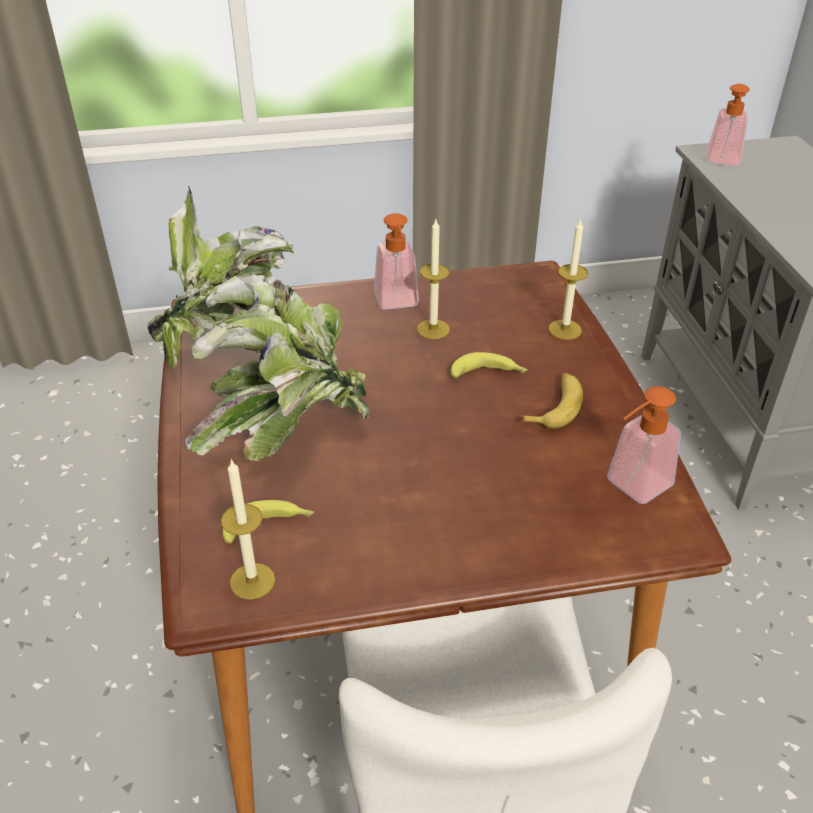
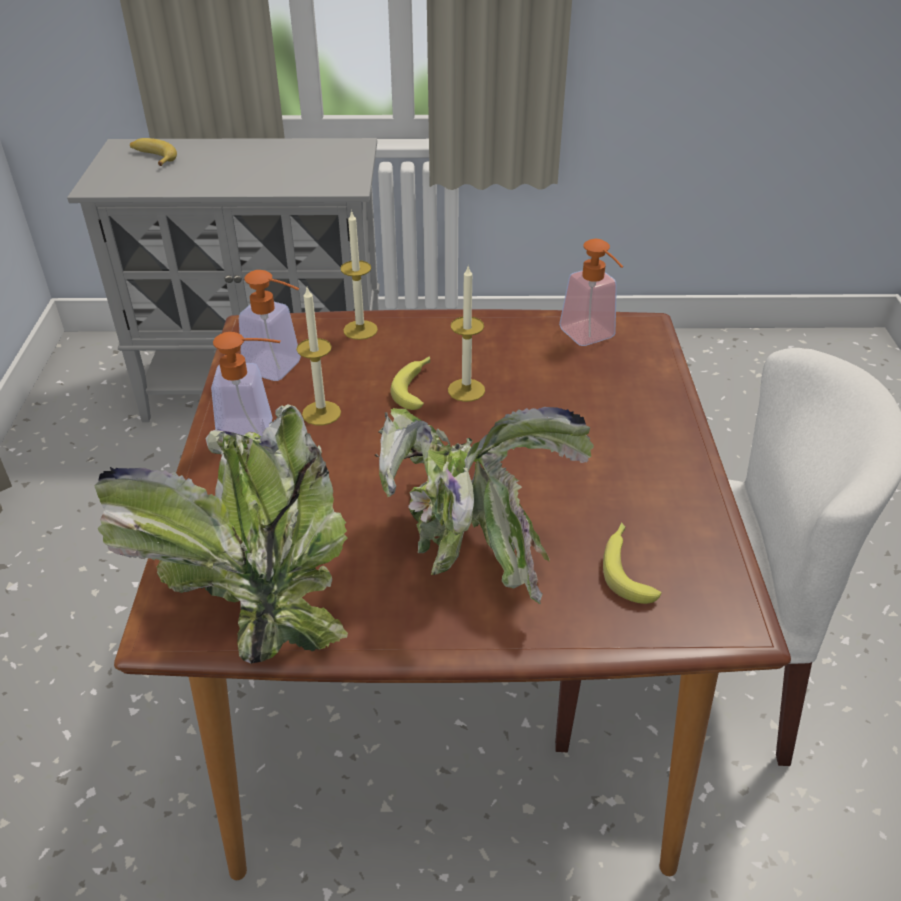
camera: 80 degrees left, 0 degrees up
candle [221,459,275,600] -> candle moved to [448,266,485,402]
banana [520,373,583,428] -> banana moved to [130,138,177,166]
soap dispenser [707,84,750,166] -> soap dispenser moved to [239,270,301,381]

